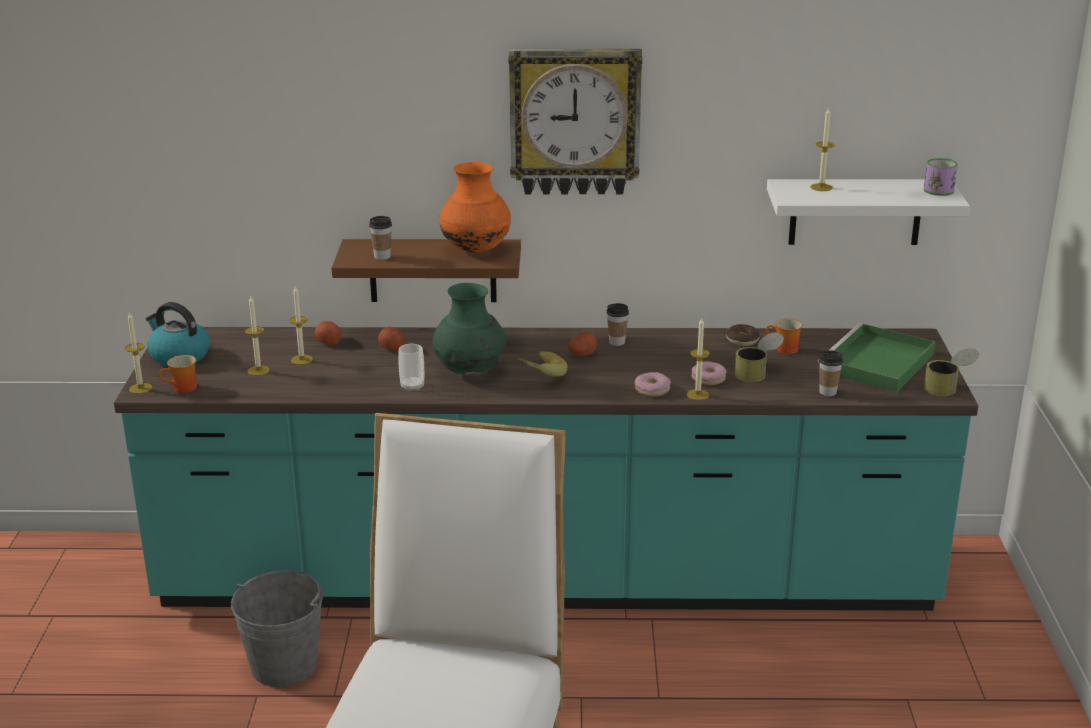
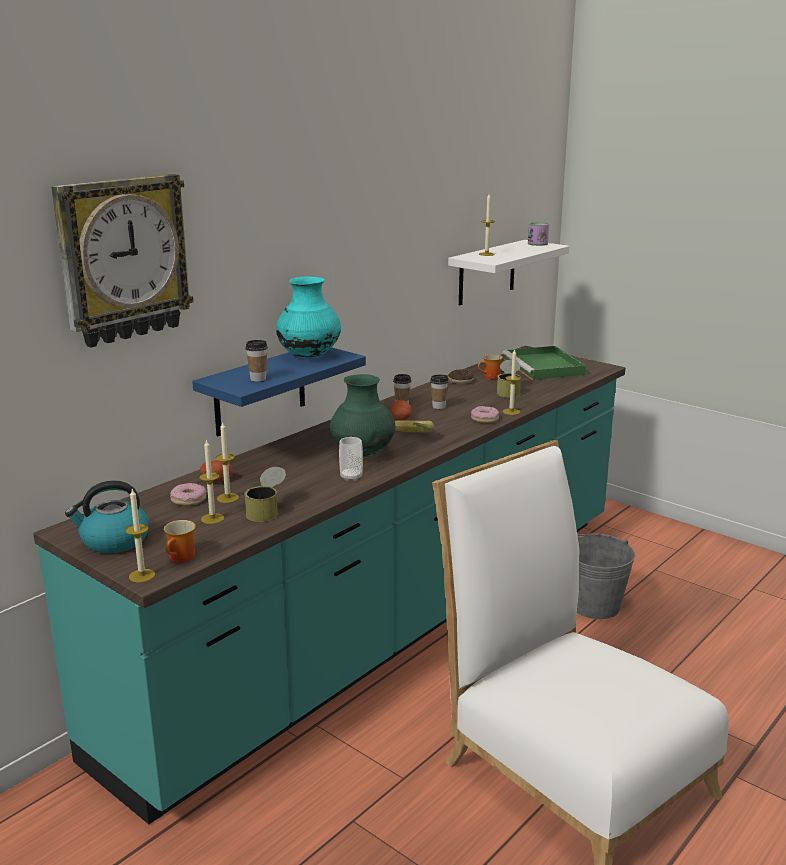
camera: 50 degrees left, 5 degrees down
grey bucket [231,570,323,687] -> grey bucket moved to [577,533,635,619]
brown shelf [332,239,521,302] -> blue shelf [192,347,366,436]
potato [378,327,405,351] -> none
orange vase [439,162,511,252] -> turquoise vase [276,277,341,357]
wall clock [509,49,642,195] -> wall clock moved to [51,174,193,347]
donut [691,361,727,385] -> donut moved to [170,483,207,506]
cup [819,350,843,396] -> cup moved to [430,375,449,409]
can [924,348,979,396] -> can moved to [244,466,286,522]

